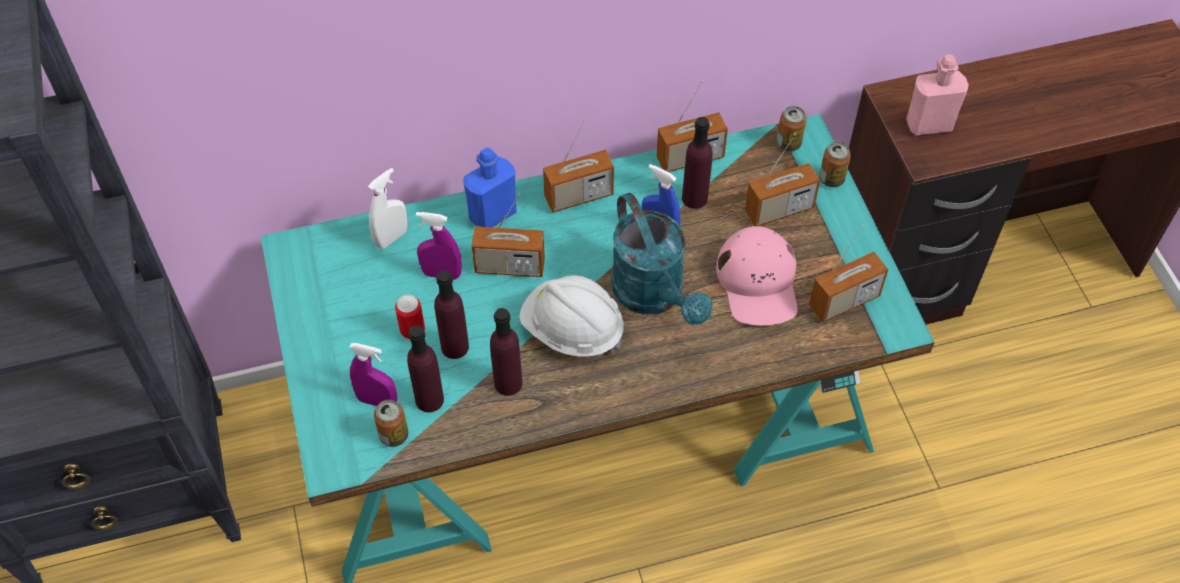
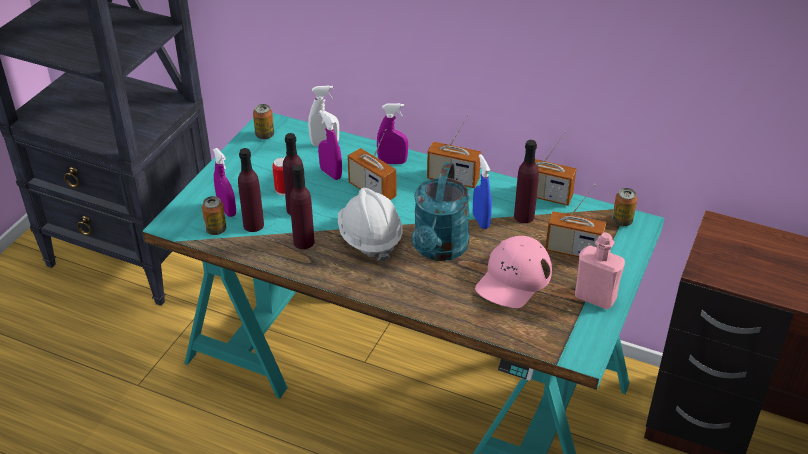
camera: 40 degrees right, 15 degrees down
blue bottle [463,148,517,227] -> purple spray bottle [377,103,408,164]
radio [809,225,888,323] -> none
can [819,142,851,187] -> can moved to [253,104,274,140]
pink bottle [906,55,968,136] -> pink bottle moved to [575,232,625,309]

